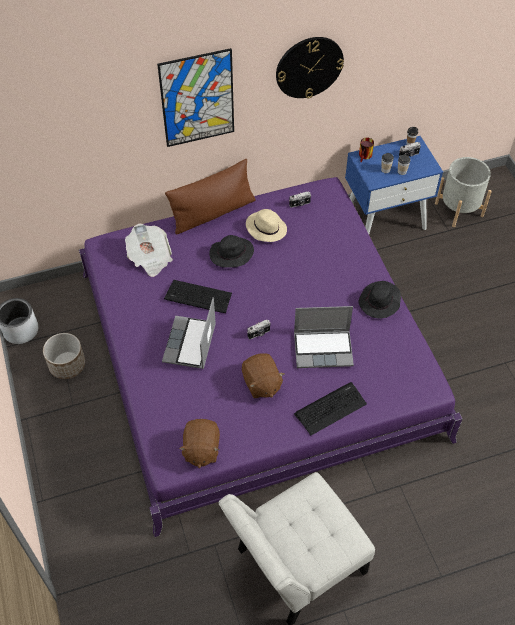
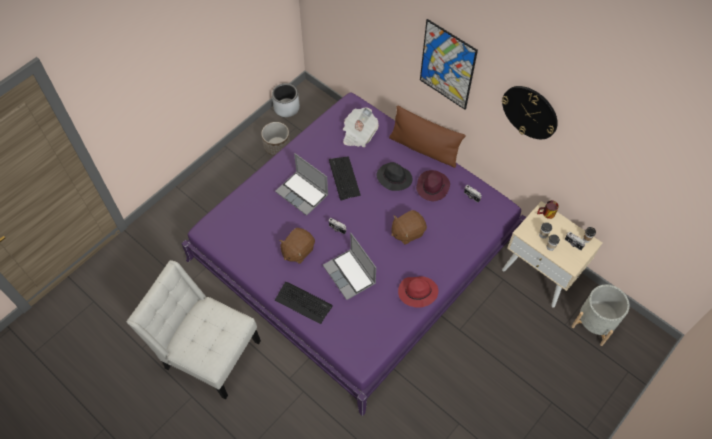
camera: 60 degrees right, 5 degrees up
laptop [162,298,216,369] -> laptop turned 120 degrees counterclockwise [275,153,329,216]
brown plush toy [179,419,220,468] -> brown plush toy moved to [391,210,427,245]
beige hat [246,209,287,242] -> purple hat [416,170,450,201]
blue nightstand [345,136,443,234] -> beige nightstand [502,201,602,308]
black hat [358,281,401,319] -> red hat [398,276,438,308]

